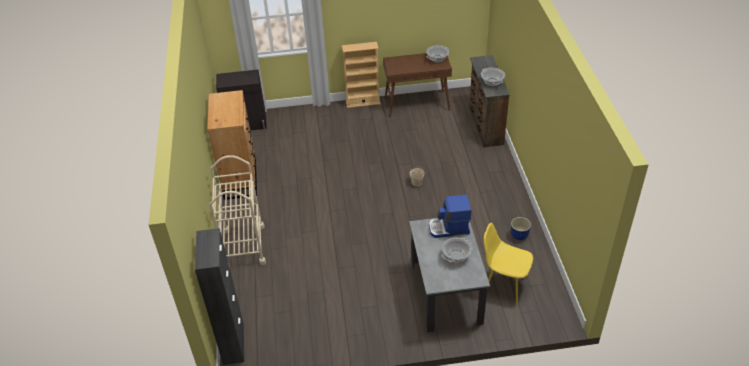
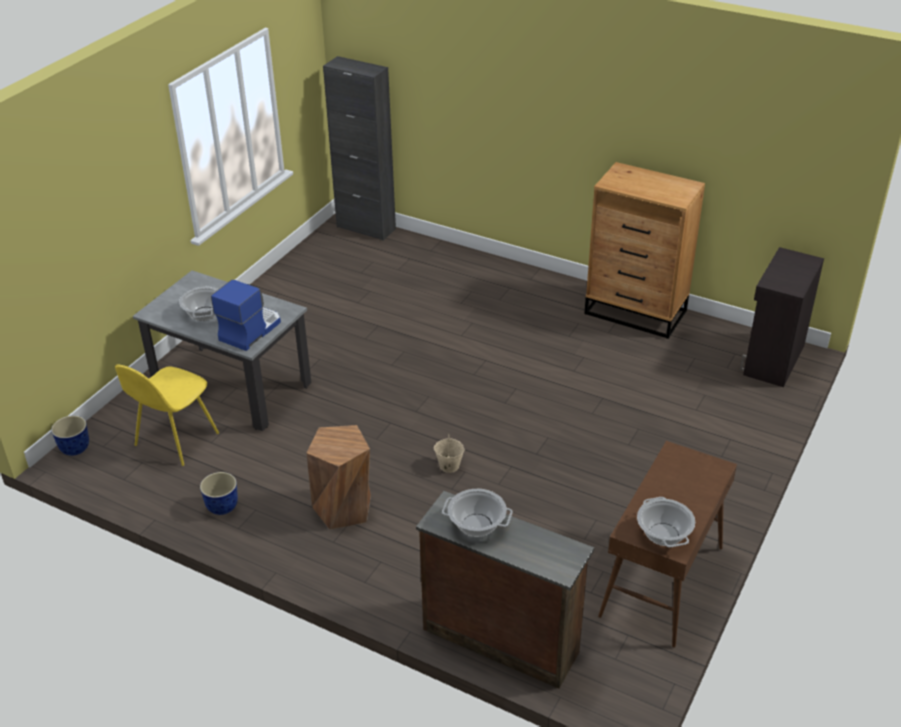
camera: 125 degrees right, 5 degrees down
beige cart [209,155,266,268] -> none
beige bookcase [342,42,381,108] -> none
yellow chair [484,223,533,305] -> yellow chair turned 150 degrees clockwise [115,365,219,466]
none -> planter [51,416,89,456]
none -> brown stool [306,425,371,530]

